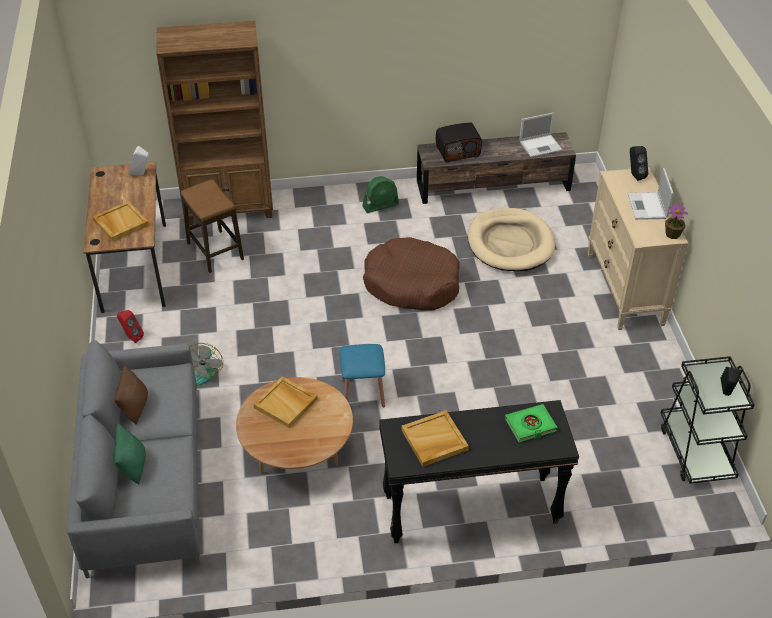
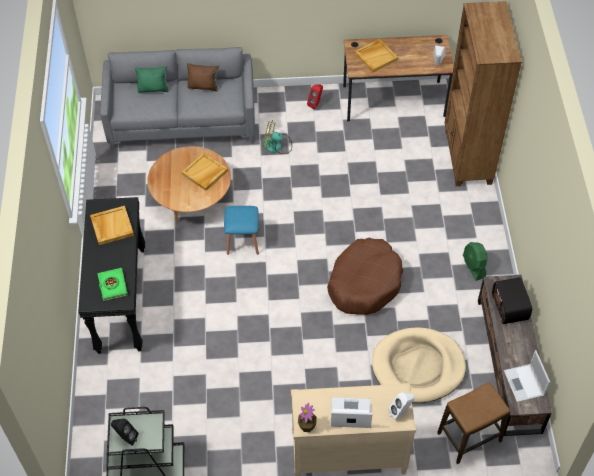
camera: 95 degrees right, 10 degrees up
stool [181,179,244,273] -> stool moved to [437,382,510,464]
black speaker [630,146,648,181] -> white speaker [388,393,415,421]

